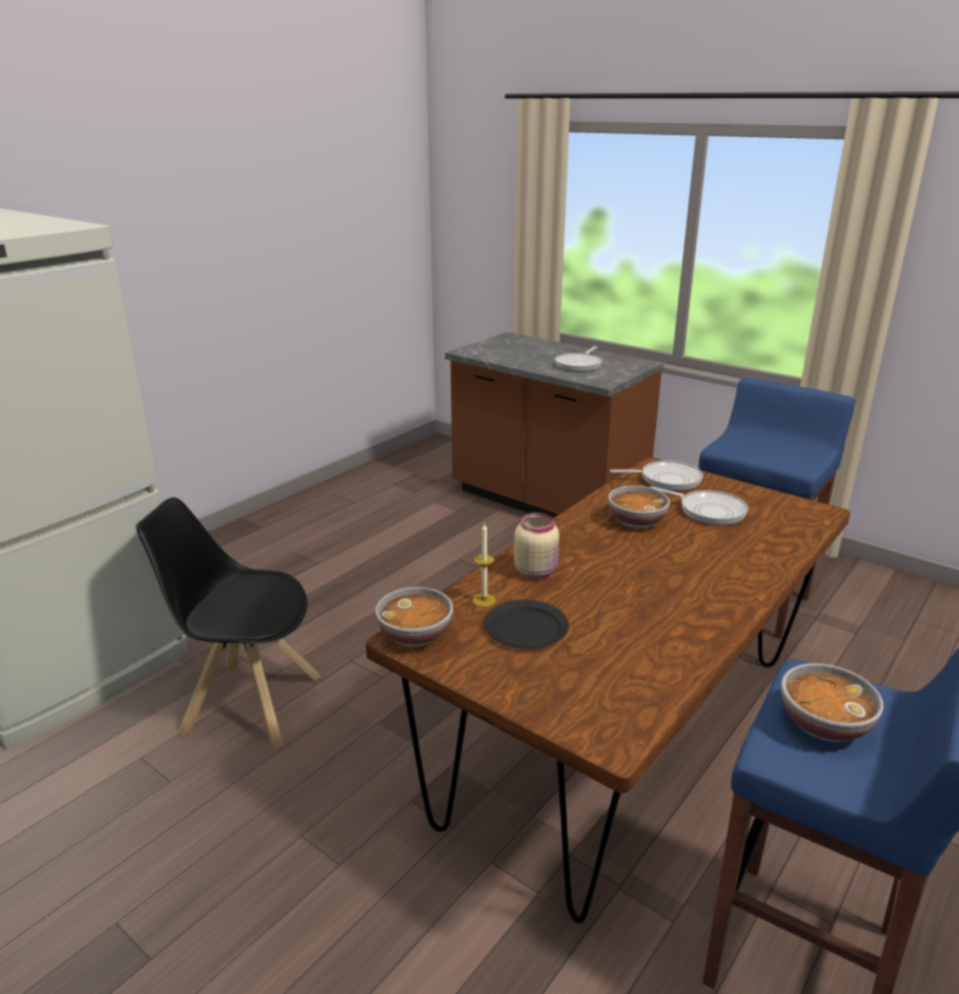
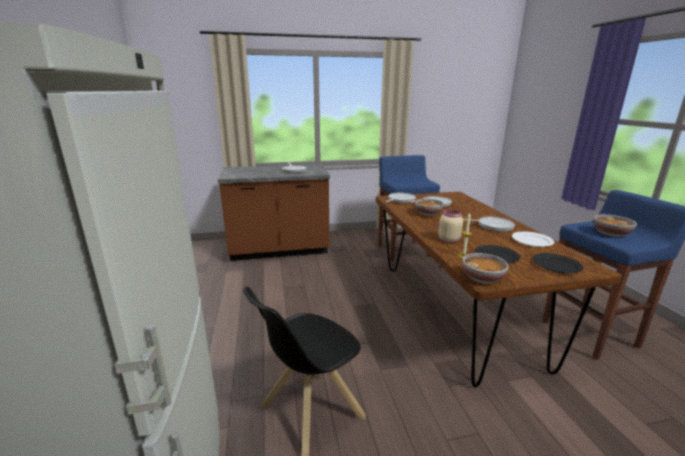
camera: 50 degrees left, 5 degrees down
none -> frying pan [463,217,515,232]
none -> white plate [512,231,554,247]
none -> black plate [532,253,583,274]

